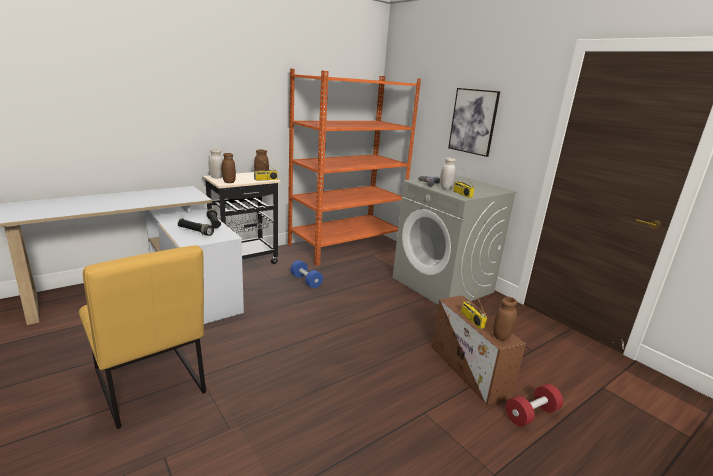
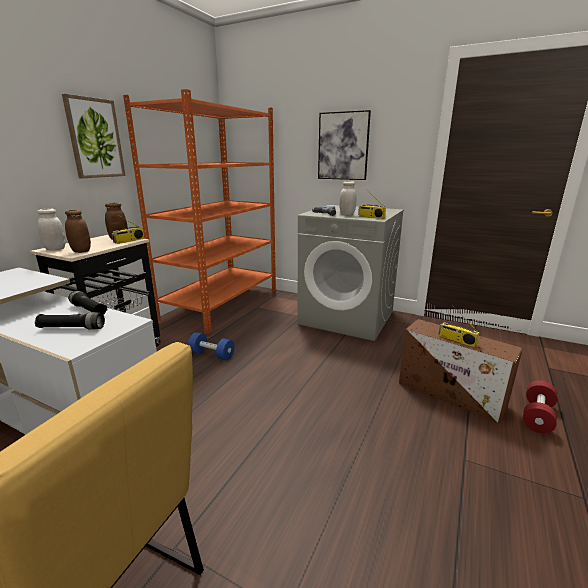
camera: 25 degrees left, 0 degrees up
brown jar [493,297,517,341] -> none
none -> picture [62,94,125,178]

